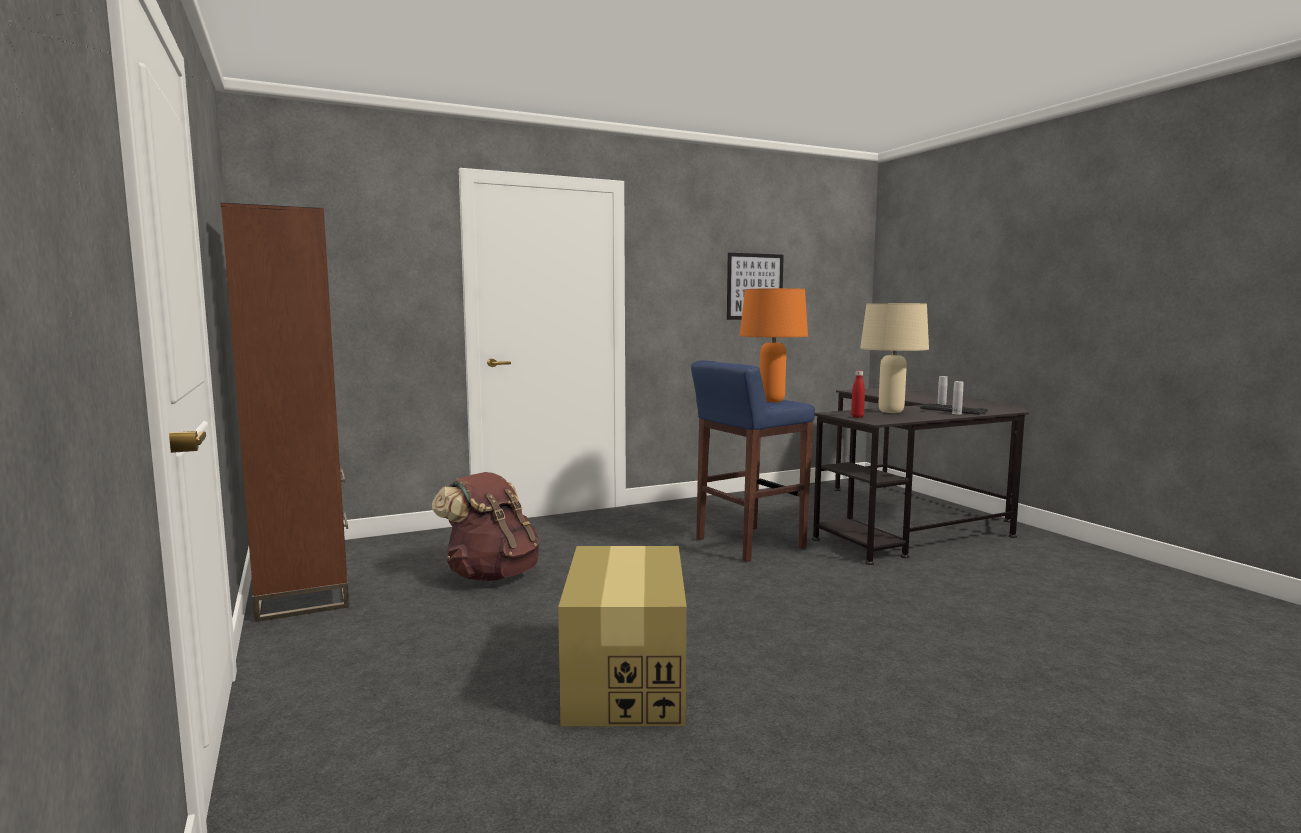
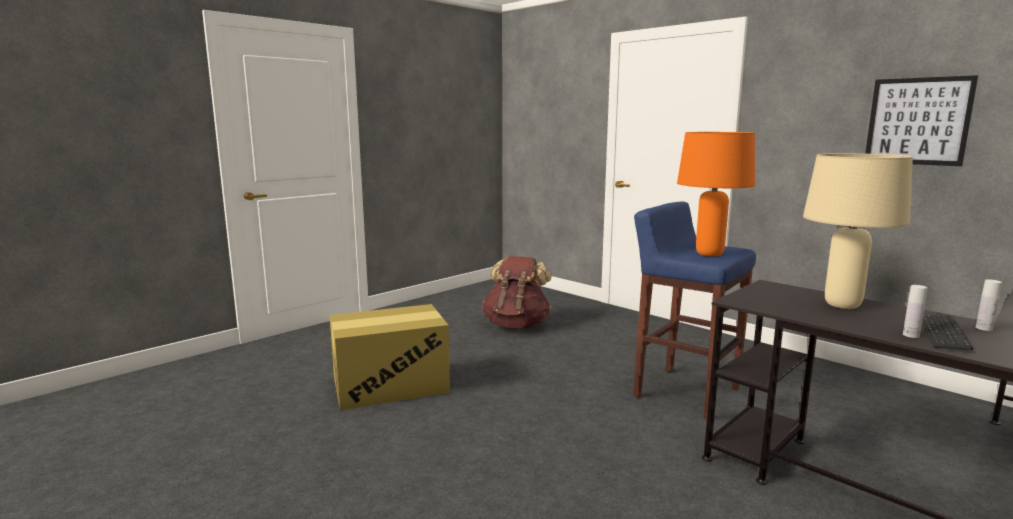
camera: 70 degrees right, 5 degrees up
brown bookcase [220,203,349,622] -> none
red bottle [851,371,865,418] -> none

